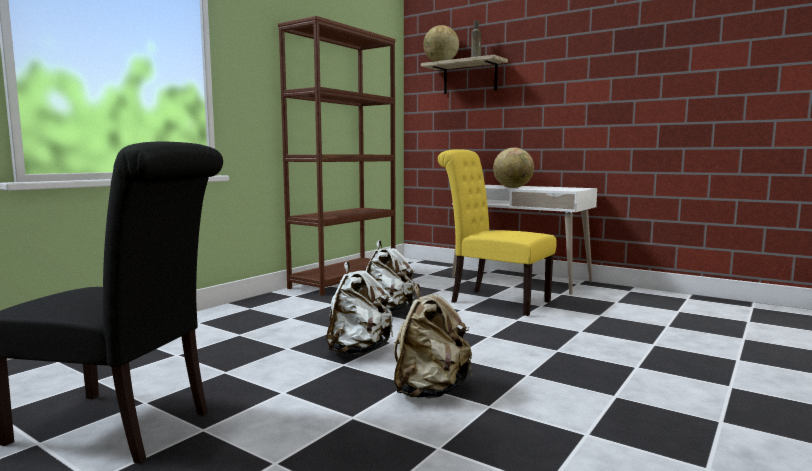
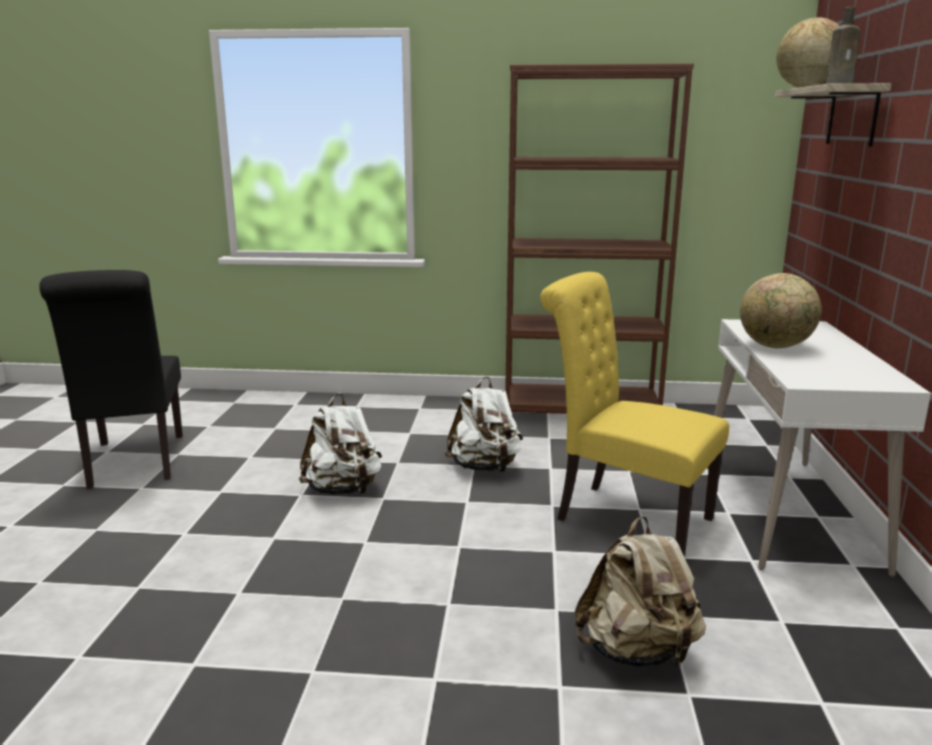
camera: 60 degrees right, 10 degrees up
beige backpack [394,284,472,399] -> beige backpack moved to [575,516,706,667]
yellow chair [438,149,557,316] -> yellow chair turned 60 degrees counterclockwise [540,272,729,557]

